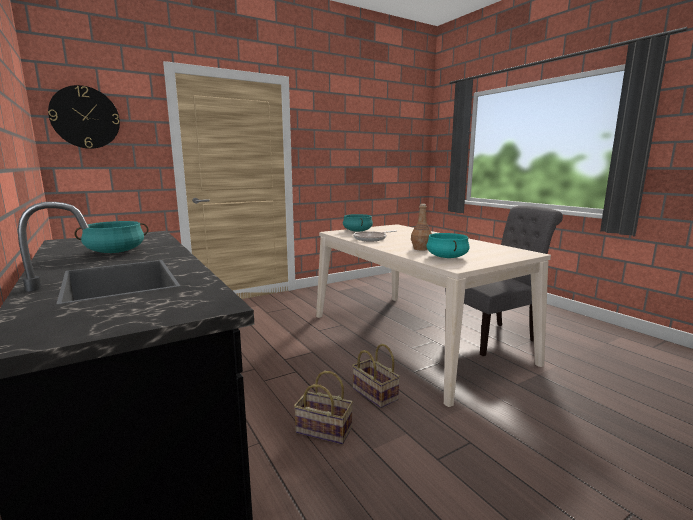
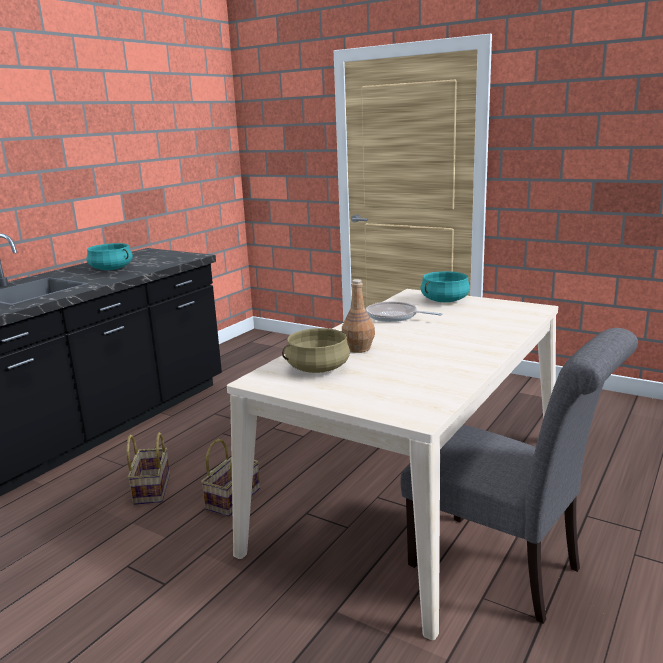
camera: 65 degrees right, 5 degrees up
wall clock [48,85,120,149] -> none
turquoise cooking pot [426,233,469,258] -> beige cooking pot [282,328,350,373]

